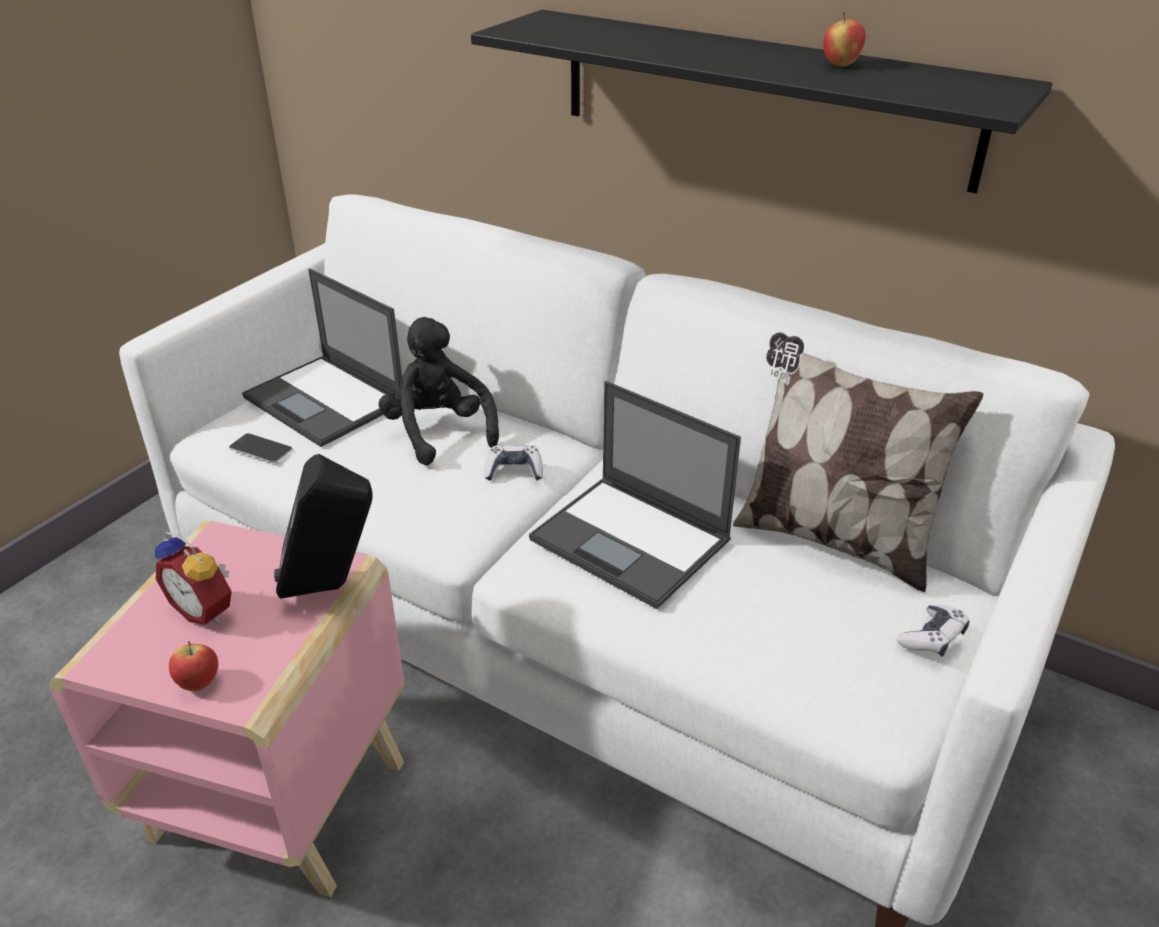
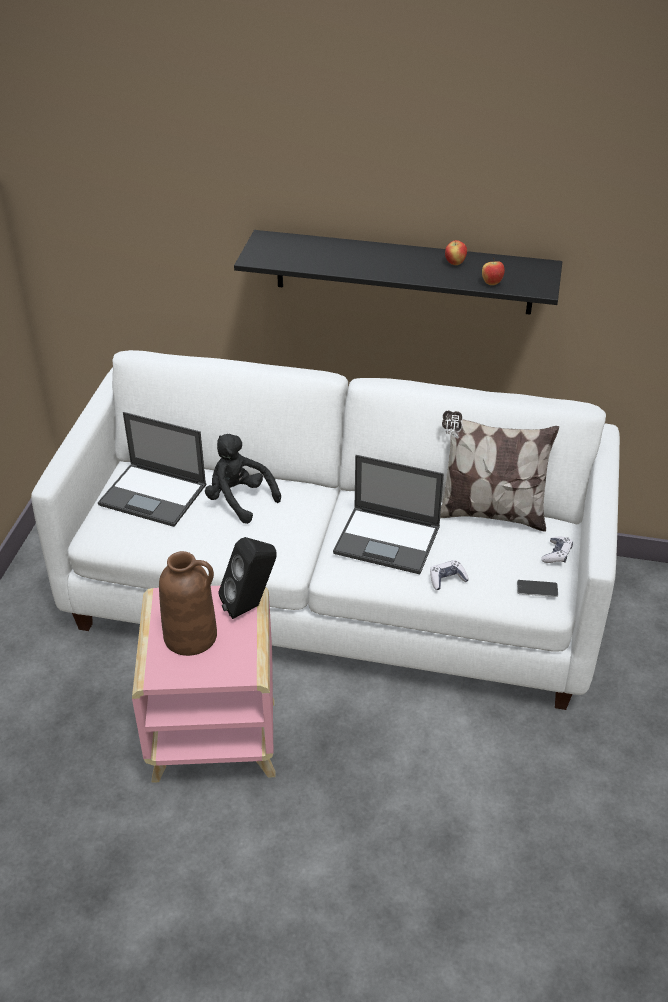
camera: 20 degrees left, 5 degrees up
alarm clock [155,532,232,625] -> brown vase [159,551,217,656]
apple [169,641,218,691] -> apple moved to [482,258,505,285]
phone [229,433,293,463] -> phone moved to [517,580,558,597]
game controller [484,445,543,481] -> game controller moved to [430,560,469,590]

